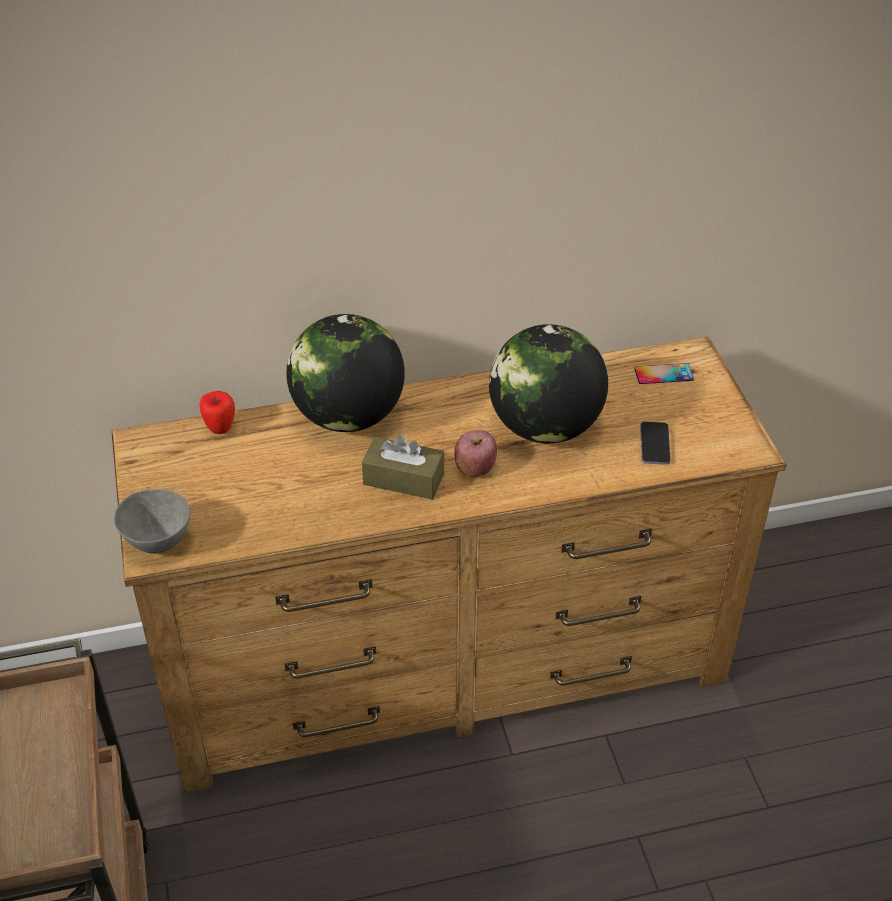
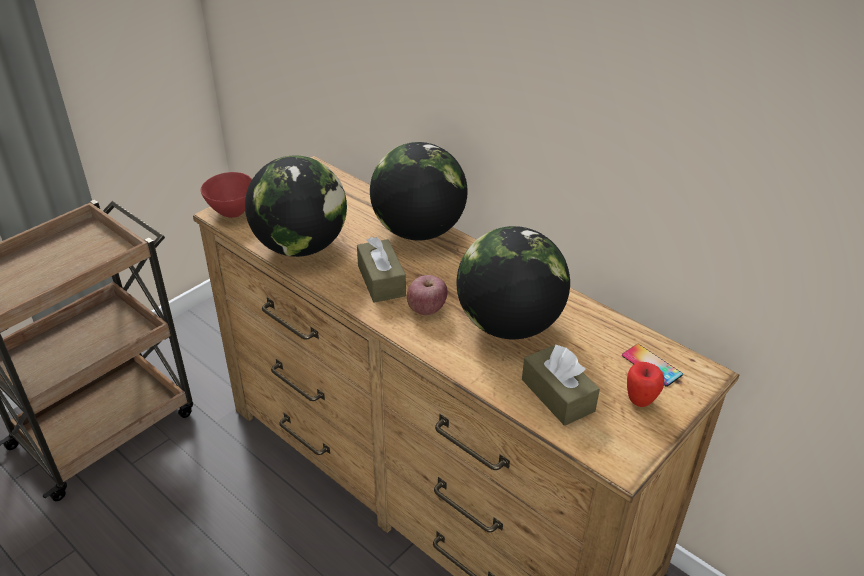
camera: 55 degrees right, 5 degrees down
grey bowl [114,489,190,554] -> red bowl [201,172,252,218]
apple [200,391,235,434] -> apple moved to [627,362,664,407]
phone [640,422,671,465] -> brown tissue box [522,344,600,426]
none -> globe [245,156,347,257]

